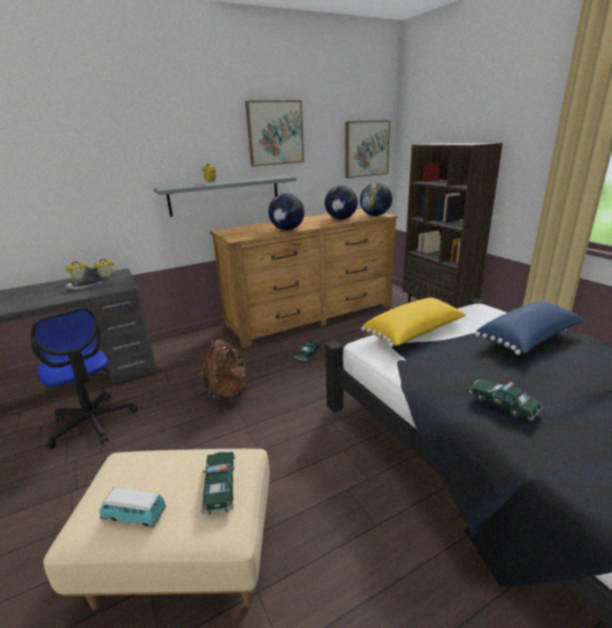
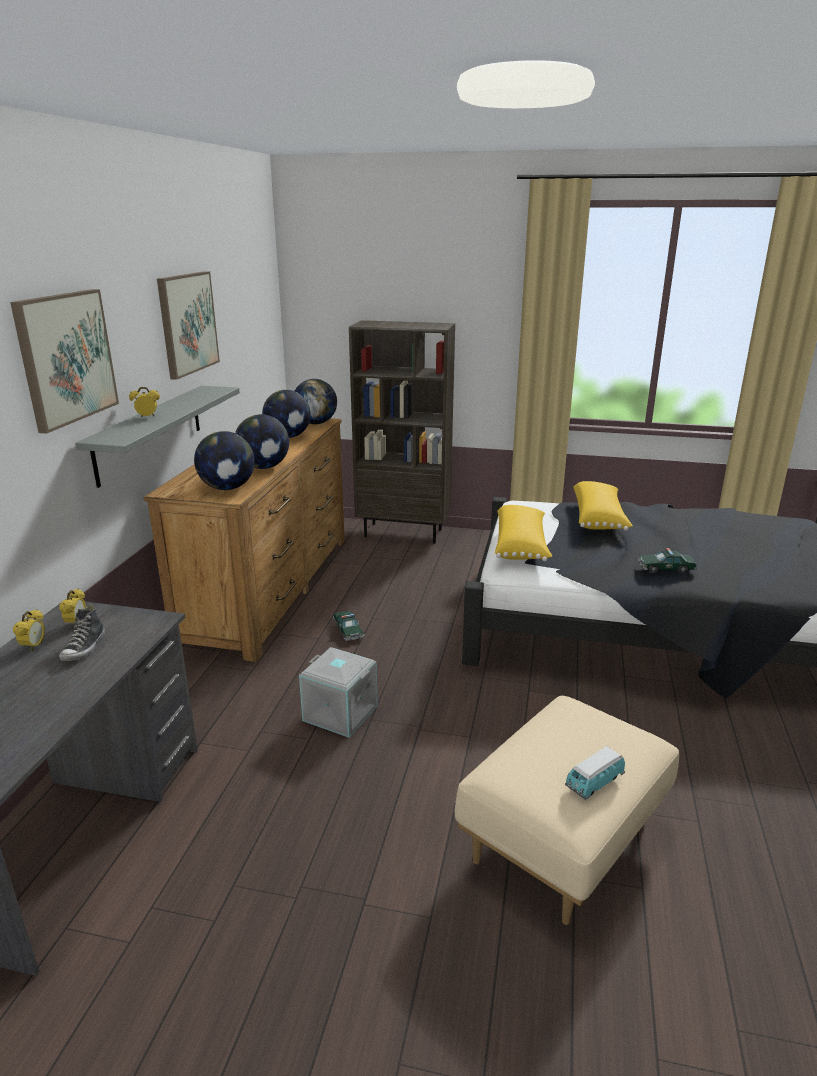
camera: 50 degrees left, 0 degrees up
office chair [31,307,138,449] -> none
brown backpack [199,339,249,403] -> grey storage box [299,647,378,738]
toy car [201,451,235,516] -> none
picture [345,120,390,178] -> picture moved to [10,289,119,434]
blue pillow [475,301,585,355] -> yellow pillow [574,481,633,531]
none -> globe [194,431,255,490]

